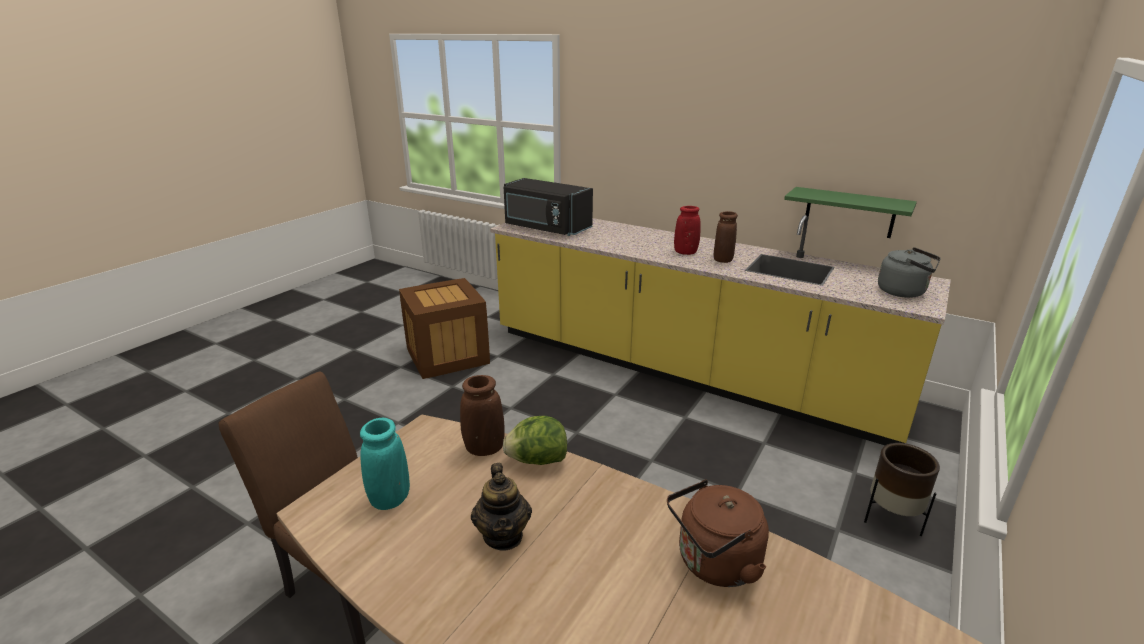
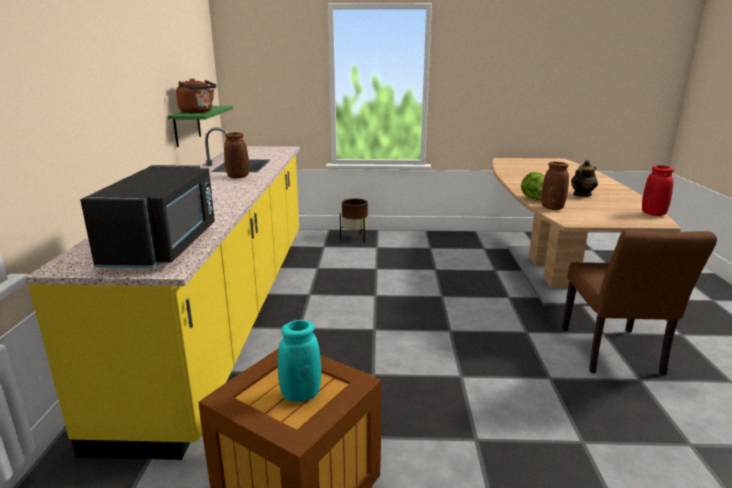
camera: 120 degrees left, 5 degrees down
turquoise vase [360,418,410,510] -> turquoise vase moved to [278,320,321,402]
brown kettle [667,480,769,587] -> brown kettle moved to [176,78,216,113]
red vase [674,206,701,255] -> red vase moved to [642,165,674,216]
grey kettle [878,247,941,298] -> none

